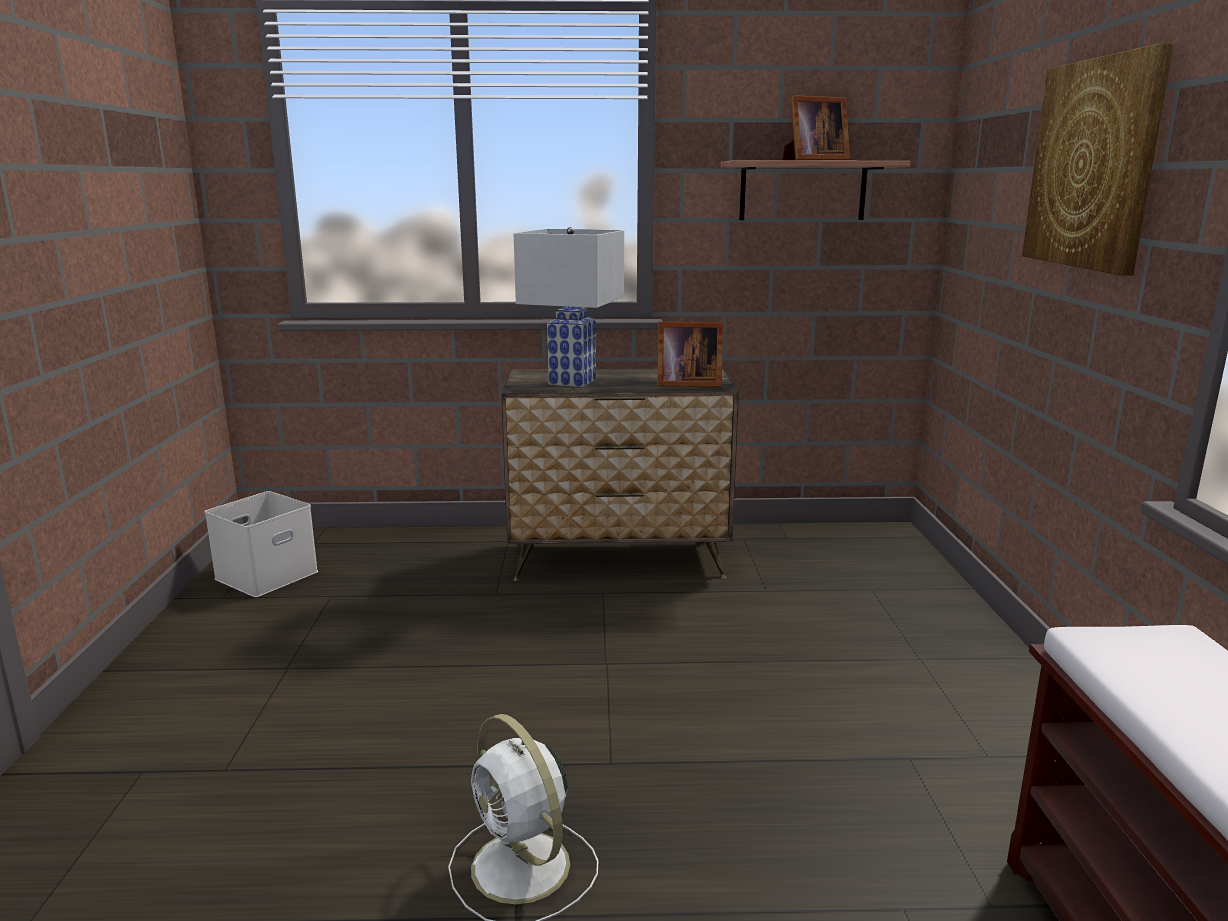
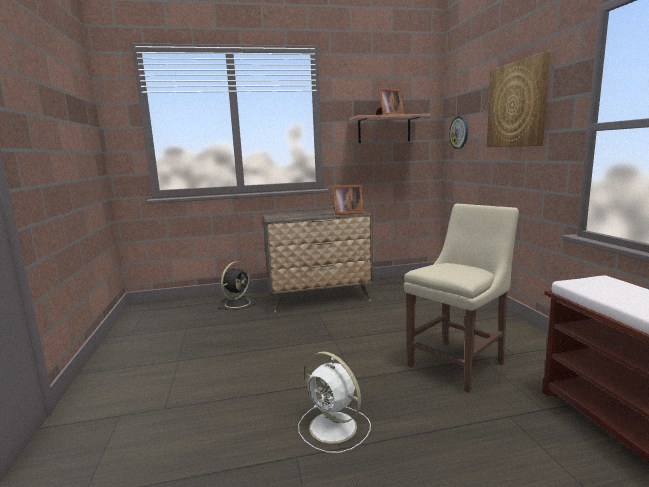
camera: 10 degrees left, 5 degrees down
white storage box [205,491,318,597] -> none
white table lamp [514,227,624,387] -> none
none -> black fan [218,261,257,310]
none -> beige chair [404,204,519,393]
none -> wall clock [449,116,468,149]

